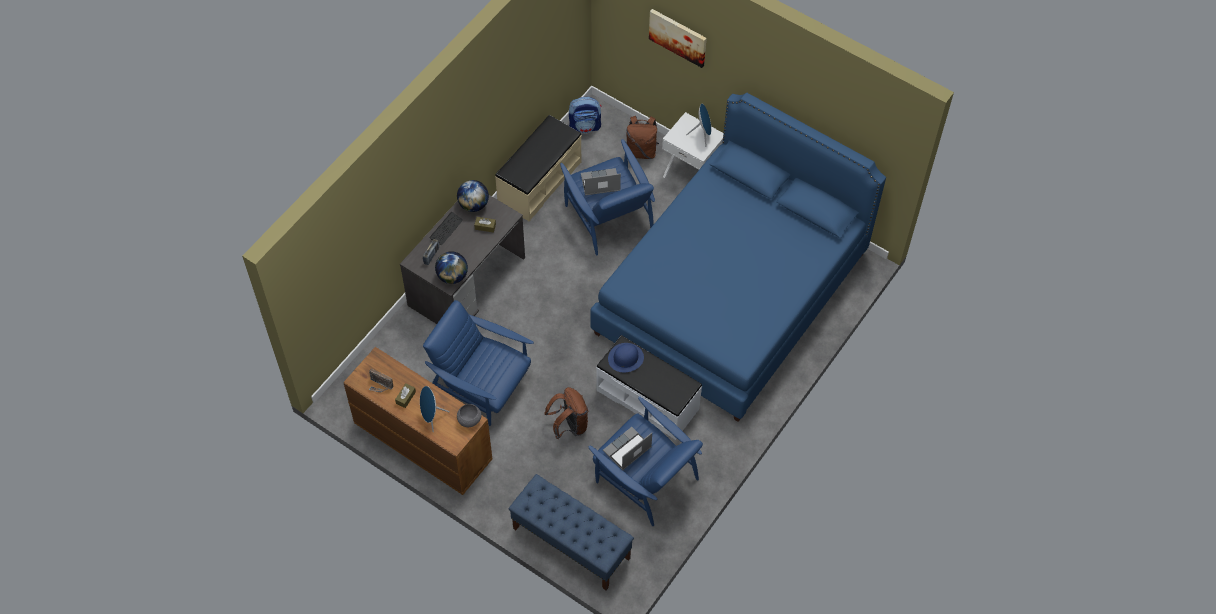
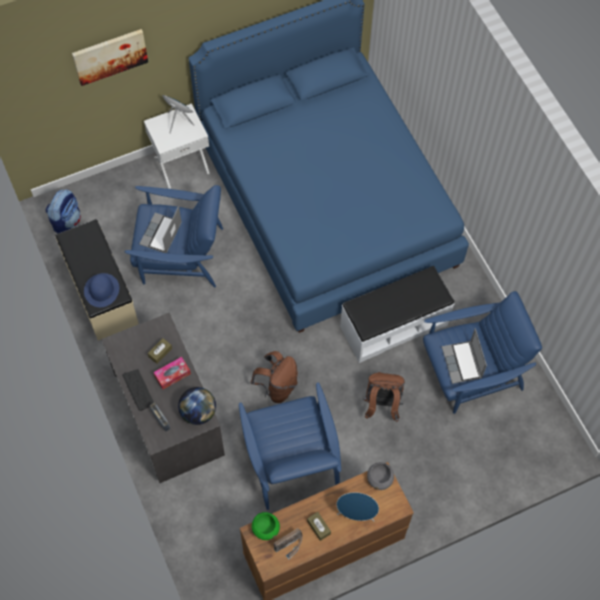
camera: 60 degrees left, 5 degrees up
blue armchair [423,300,534,426] -> blue armchair turned 75 degrees counterclockwise [239,382,341,510]
globe [457,180,489,212] -> none
blue bench [509,474,634,590] -> none
blue hat [608,343,644,372] -> blue hat moved to [84,273,119,307]
brown backpack [626,116,659,159] -> brown backpack moved to [251,351,298,403]
none -> tissue box [154,357,191,389]
none -> green bowl [252,512,280,540]

